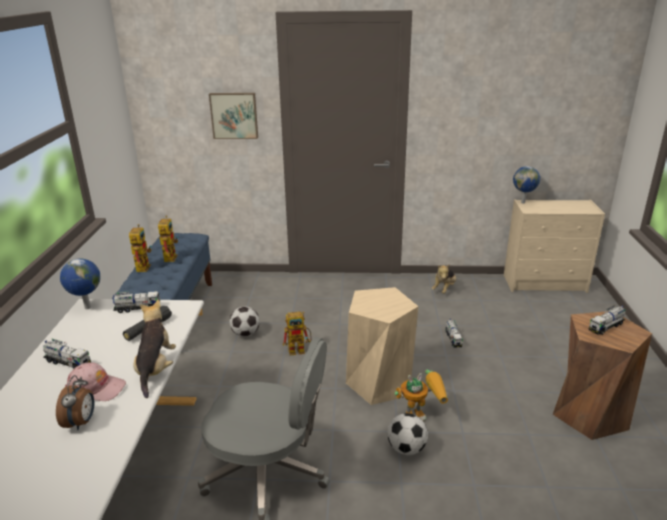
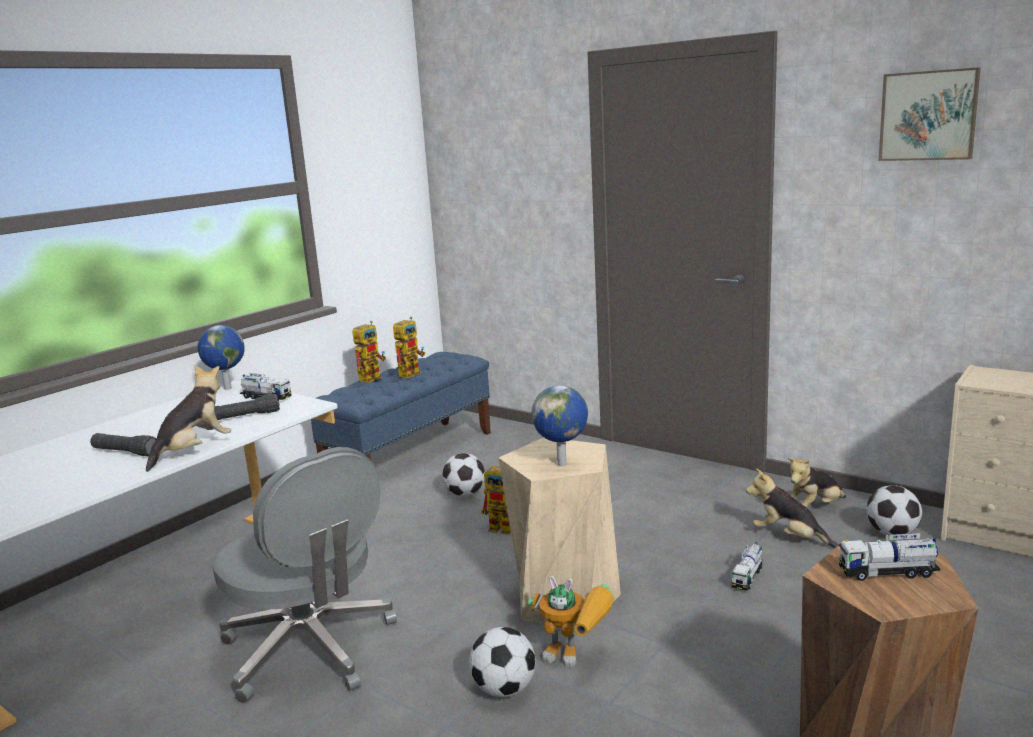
camera: 35 degrees right, 10 degrees down
toy truck [43,338,91,369] -> none
alarm clock [56,375,95,430] -> none
pink cap [65,363,126,401] -> black flashlight [90,433,157,457]
picture [209,93,258,139] -> picture moved to [879,67,981,161]
globe [513,166,540,203] -> globe moved to [531,385,588,466]
none -> plush toy [746,468,838,548]
none -> football [866,485,922,536]

